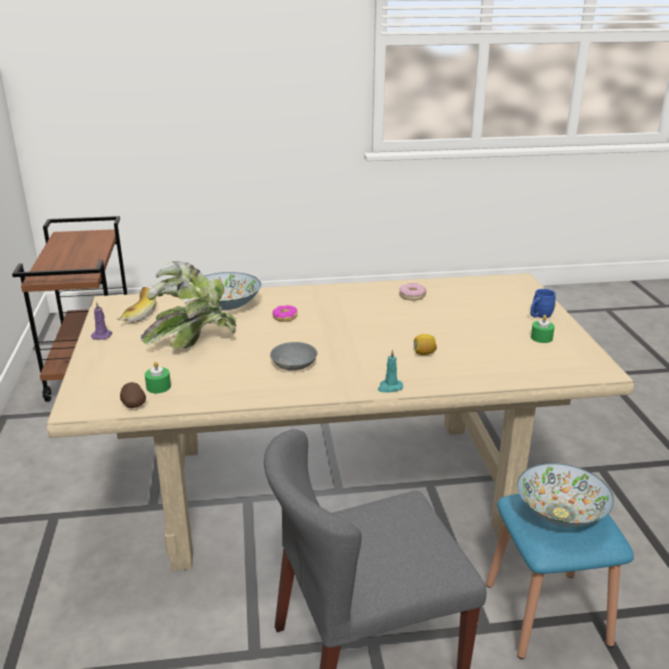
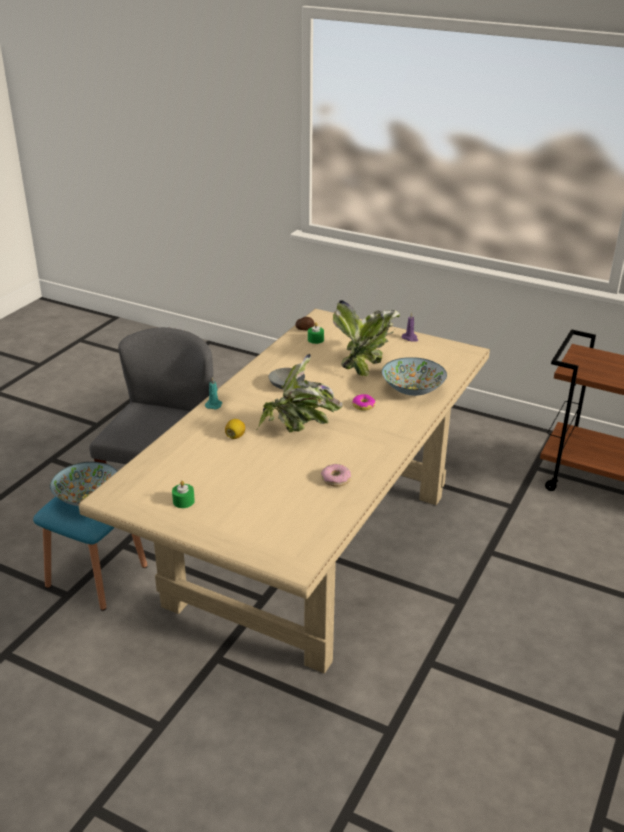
camera: 125 degrees right, 5 degrees up
banana [116,287,156,323] -> none
blue mug [530,289,556,318] -> none
none -> potted plant [256,353,343,433]

